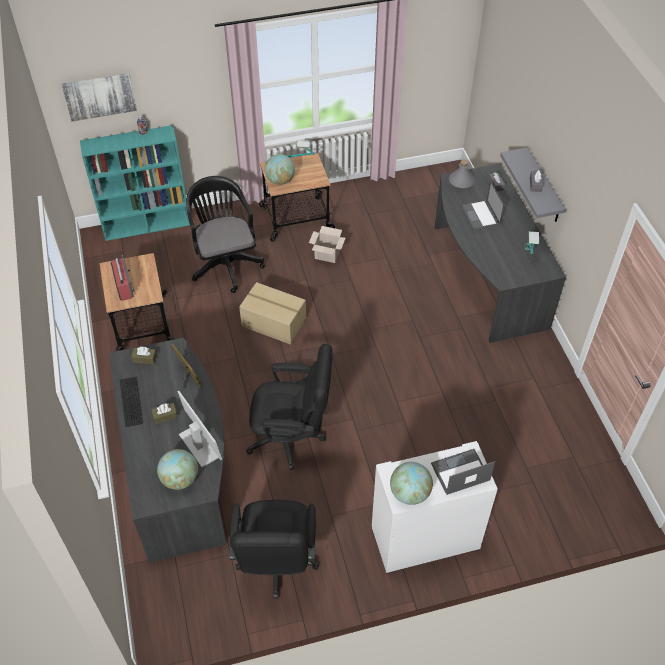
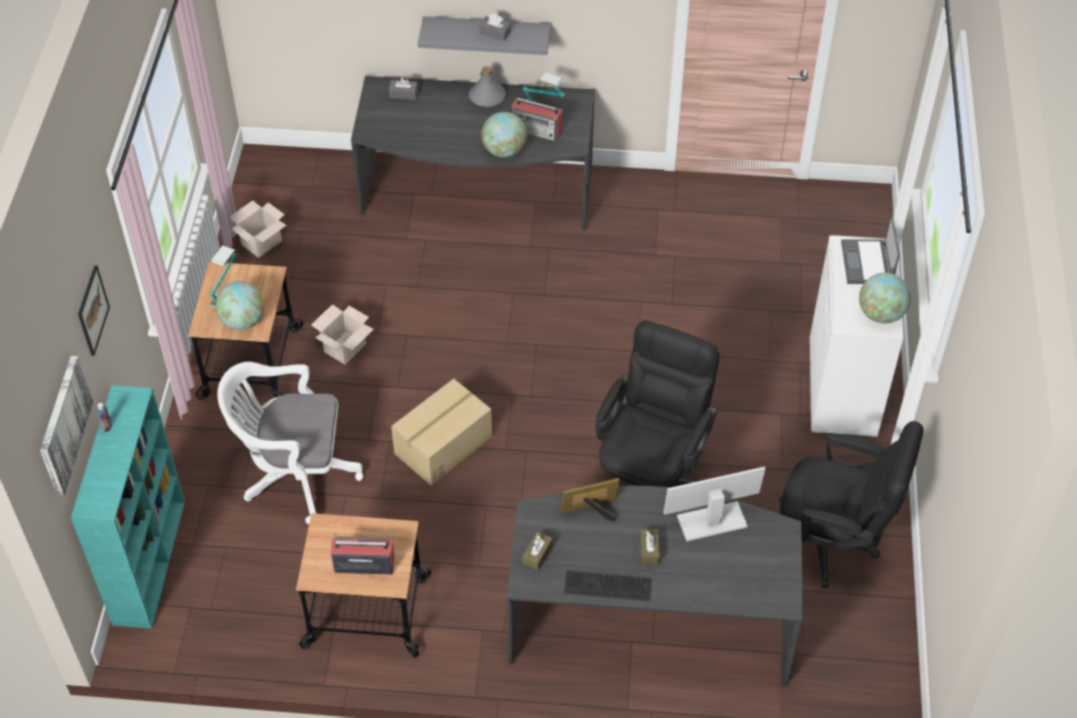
camera: 70 degrees left, 0 degrees up
globe [157,449,198,490] -> globe moved to [481,112,527,157]
black office chair [186,176,265,293] -> white office chair [217,362,363,524]
grey bottle [449,160,475,189] -> grey bottle moved to [469,66,506,107]
laptop [461,181,505,231] -> none
none -> picture [78,265,110,356]
none -> cardboard box [230,201,286,258]
none -> radio [511,98,563,141]

